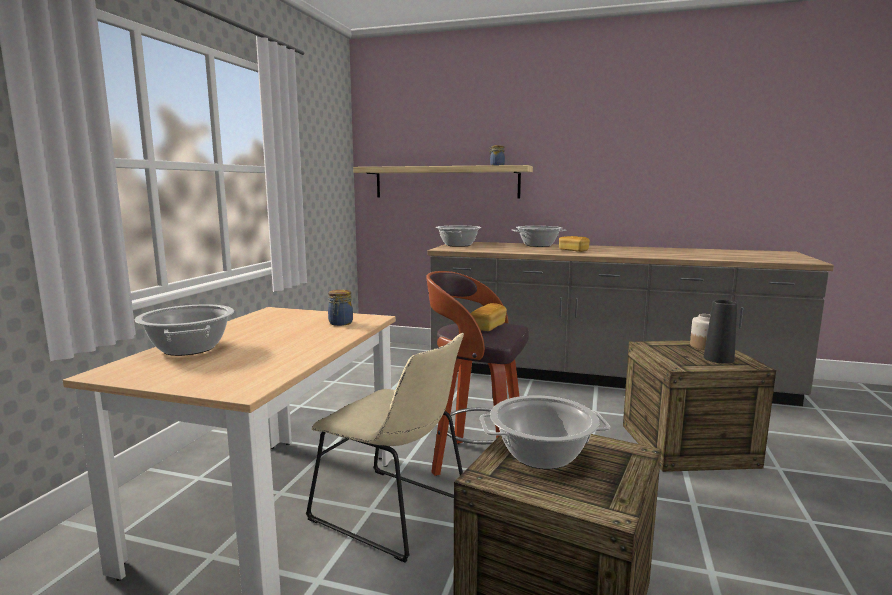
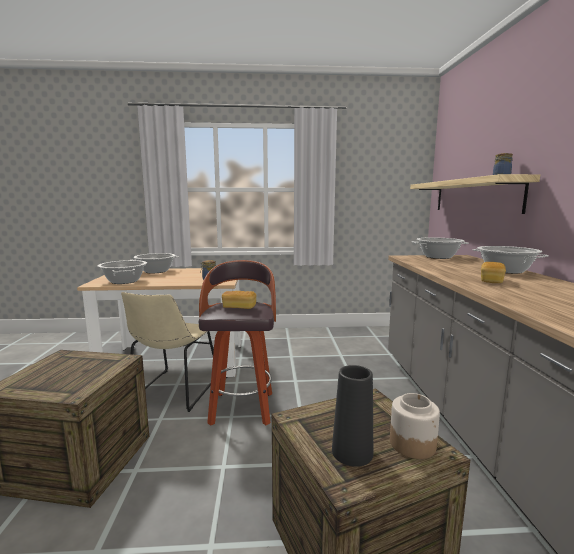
camera: 70 degrees right, 0 degrees up
cooking pot [480,395,610,469] -> cooking pot moved to [98,260,147,284]

